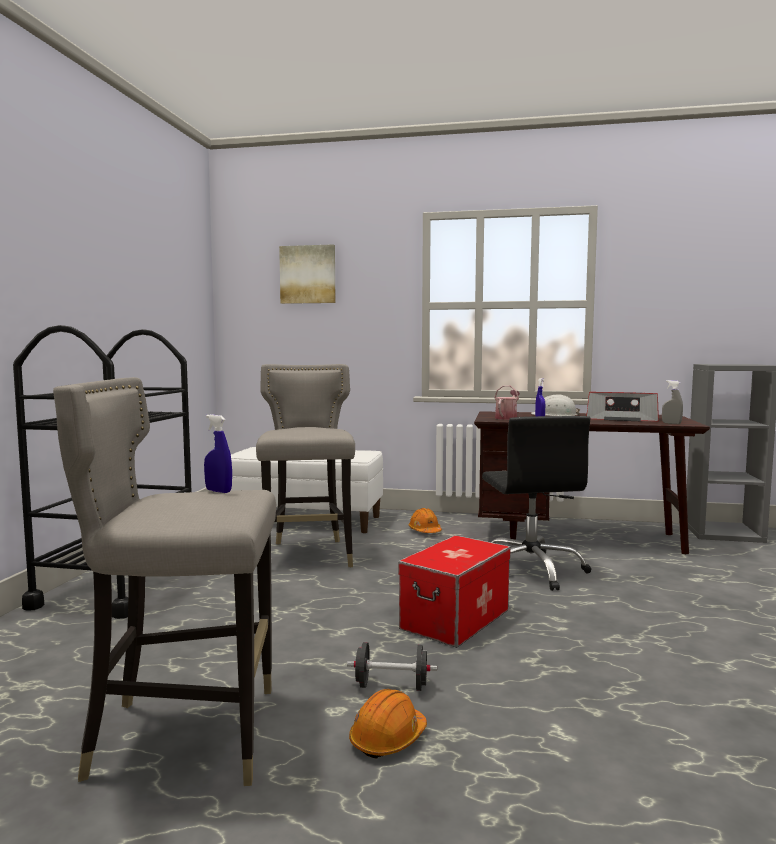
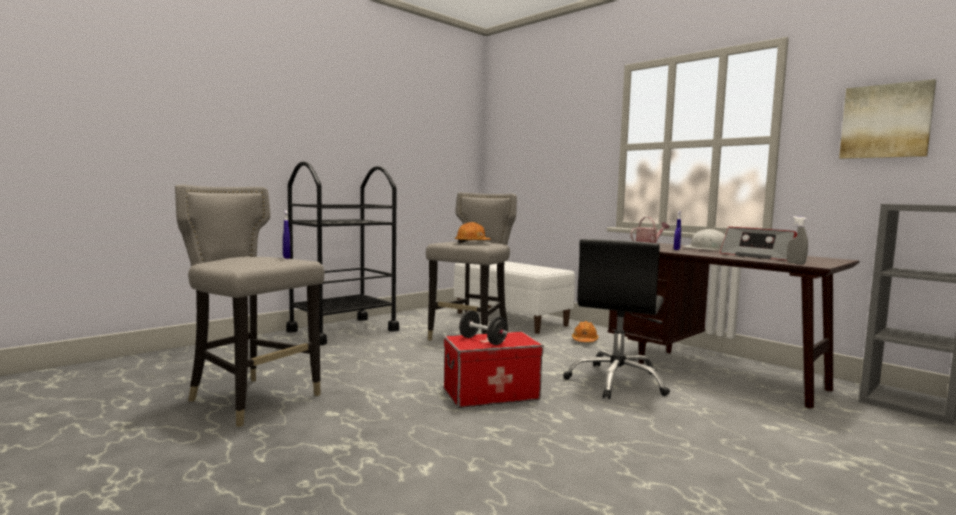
camera: 35 degrees right, 0 degrees up
picture [279,244,336,304] -> picture moved to [839,79,936,159]
black dumbbell [347,642,437,691] -> black dumbbell moved to [459,310,508,345]
orange hard hat [349,689,427,759] -> orange hard hat moved to [455,222,491,243]

